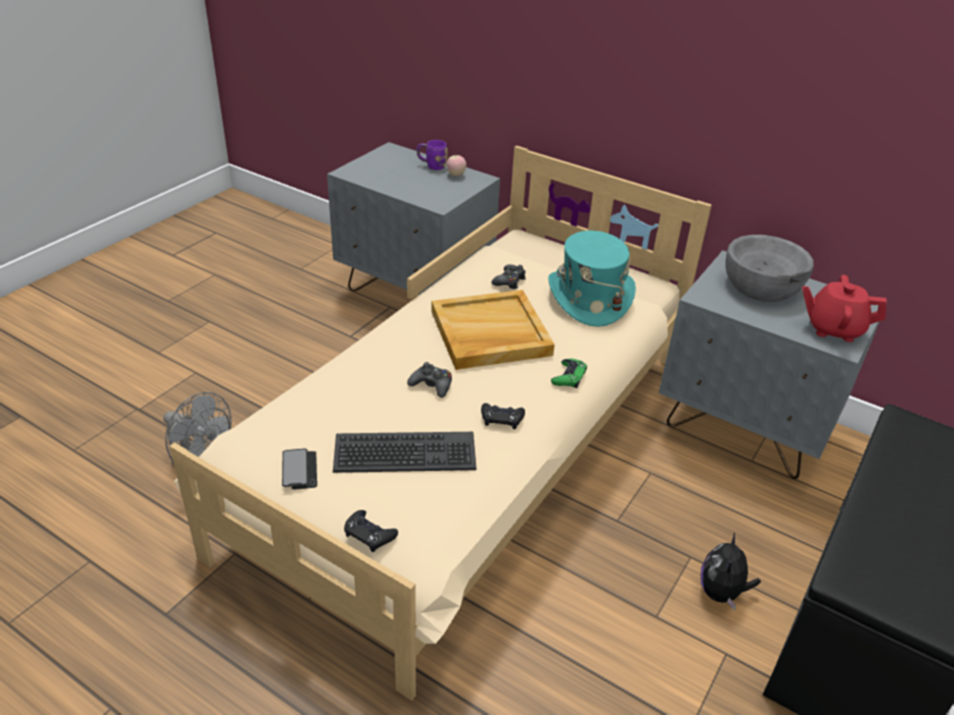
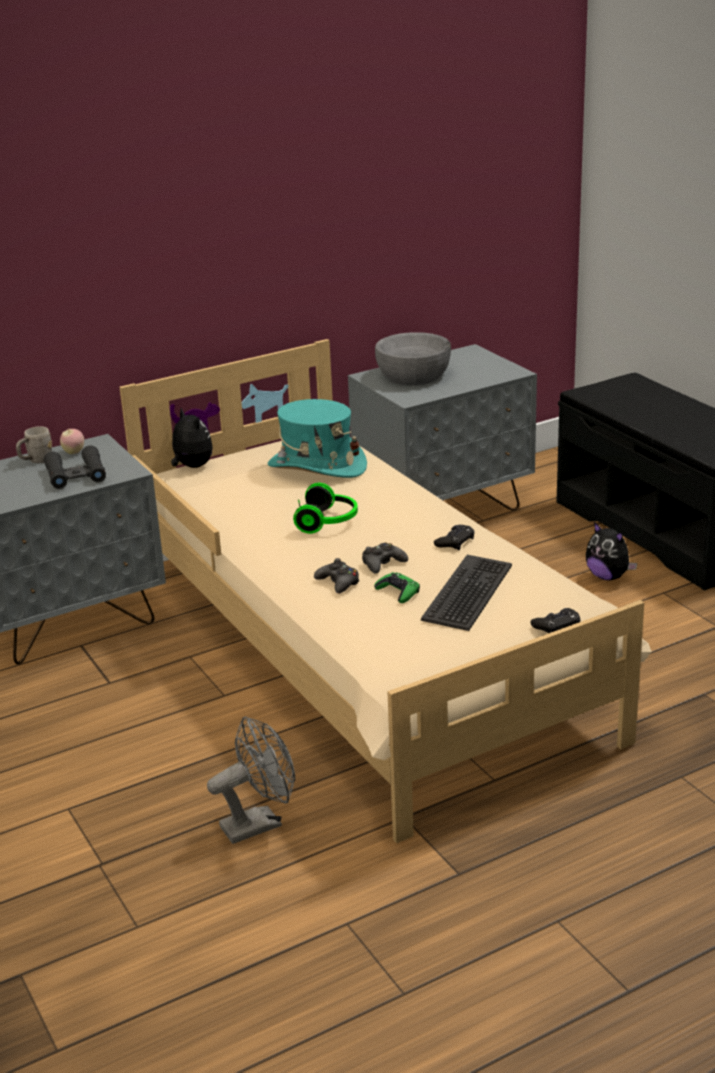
camera: 60 degrees left, 10 degrees down
phone [282,449,317,489] -> none
purple mug [417,140,448,170] -> grey mug [16,426,52,463]
beige tray [431,290,555,370] -> headphones [293,483,358,534]
black game controller [491,264,526,289] -> black game controller moved to [314,558,359,594]
green game controller [551,359,587,388] -> green game controller moved to [374,572,420,603]
red teapot [802,275,887,342] -> none
none -> black binoculars [44,445,106,489]
none -> plush toy [171,408,213,468]

